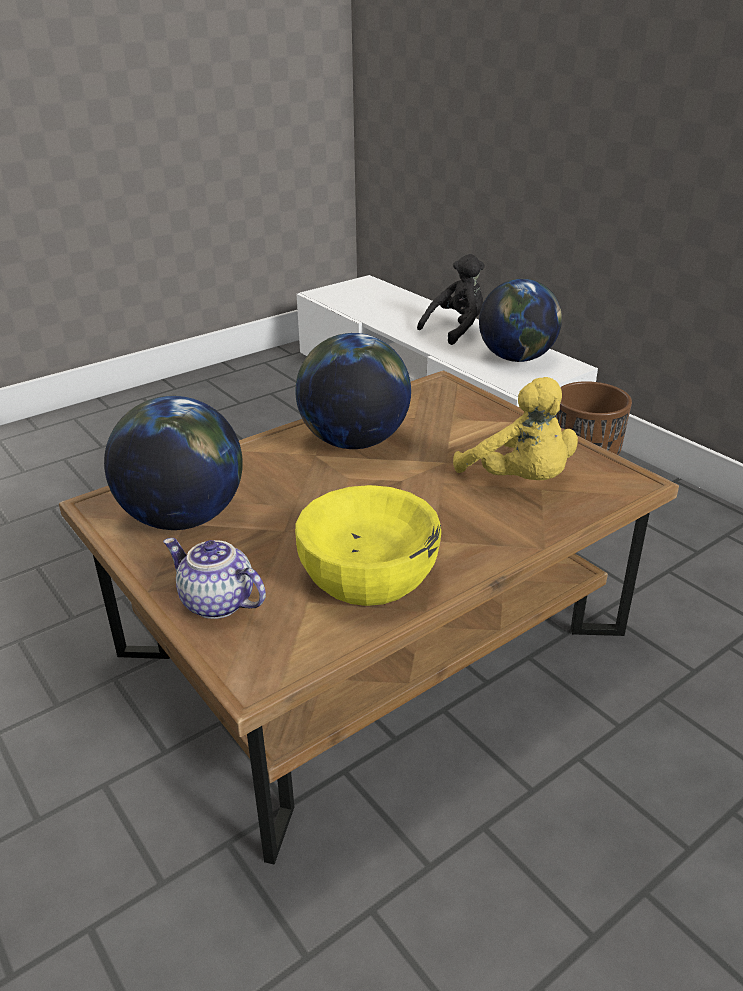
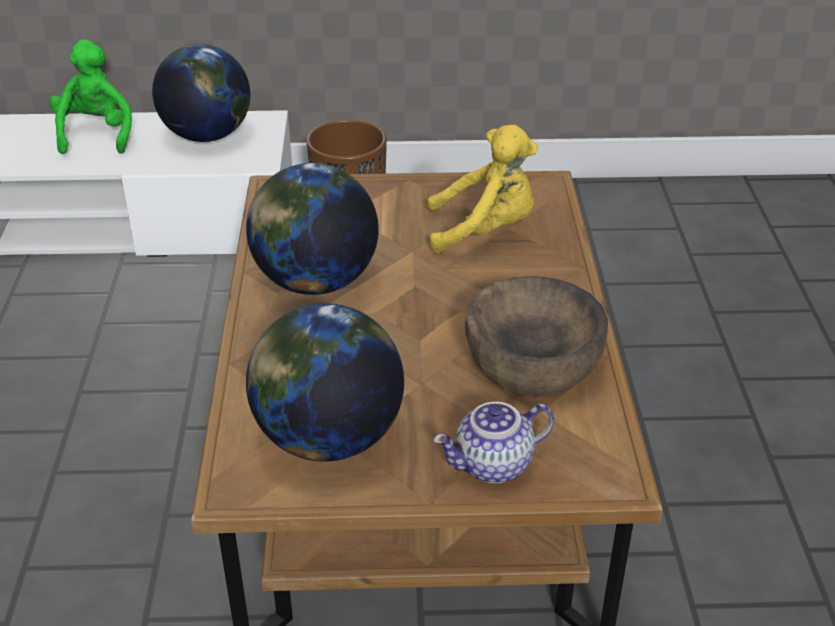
camera: 55 degrees left, 5 degrees up
yellow bowl [295,485,441,606] -> brown bowl [465,276,608,397]
black plush toy [417,254,485,345] -> green plush toy [49,40,132,154]

